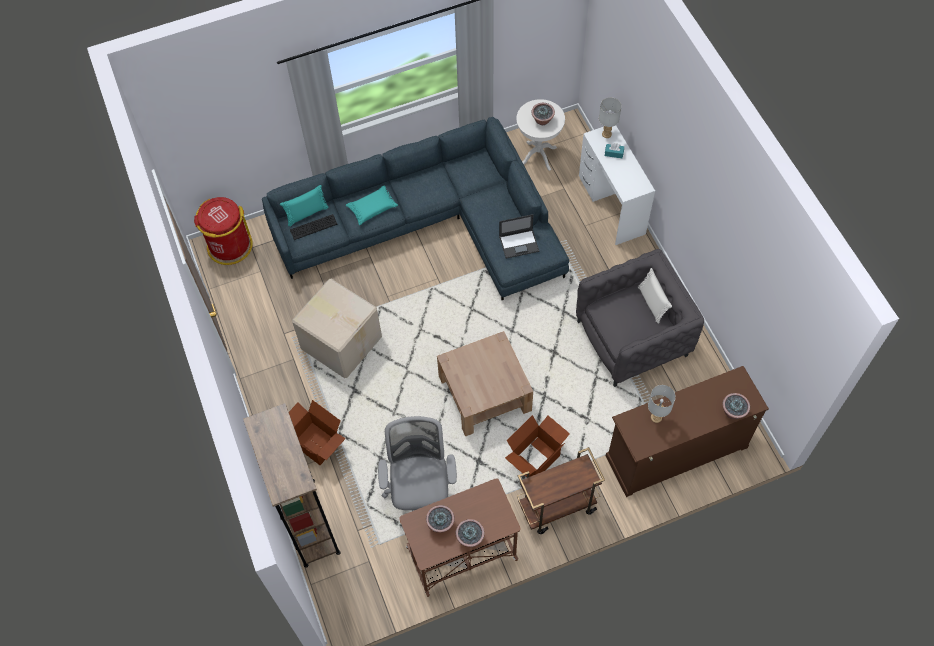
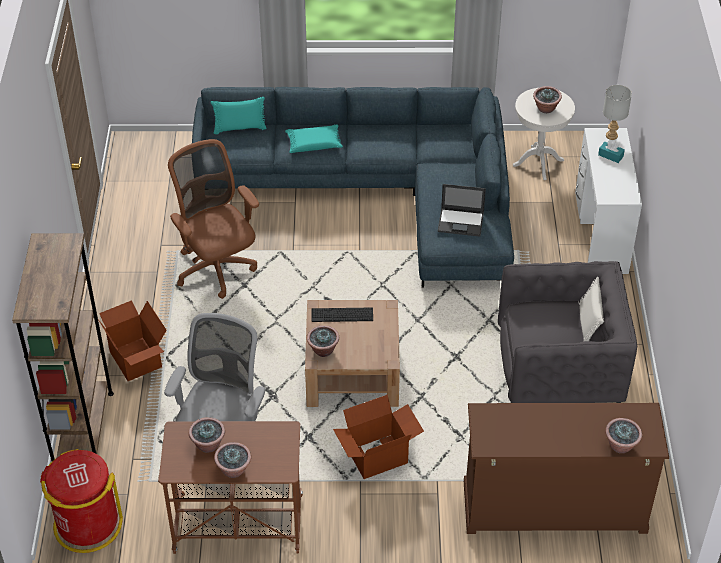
camera: 20 degrees right, 15 degrees down
red trash can [194,197,253,265] -> red trash can moved to [40,449,123,553]
keyboard [290,214,337,240] -> keyboard moved to [312,307,373,322]
cardboard box [292,278,382,378] -> brown office chair [168,139,259,299]
brown cart [517,447,605,534] -> none
grey table lamp [648,385,676,423] -> none
none -> potted plant [307,325,339,357]

